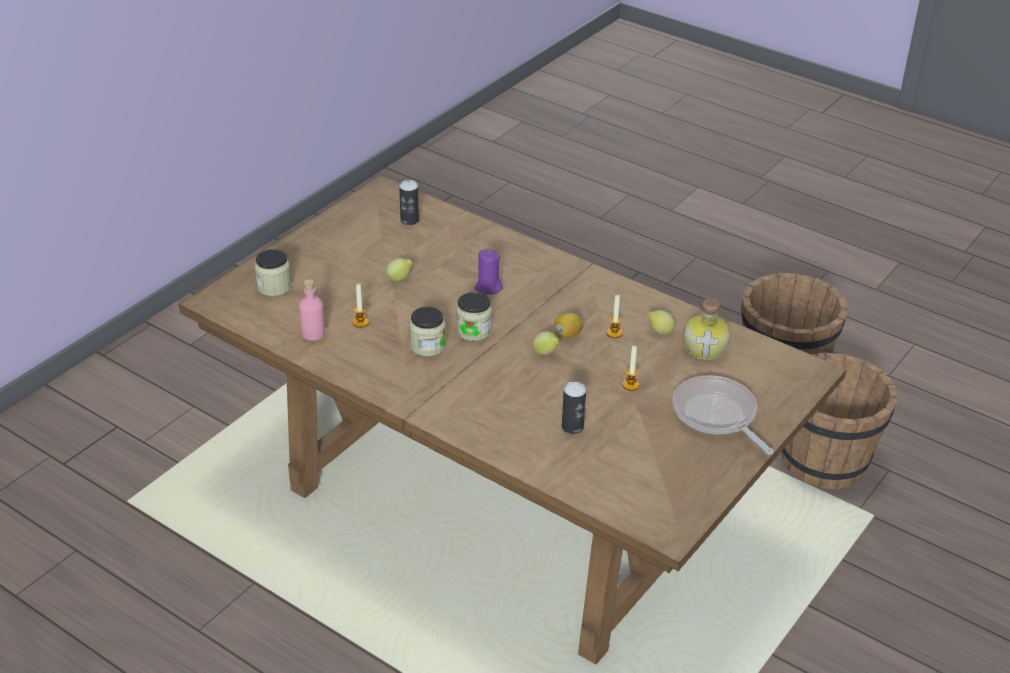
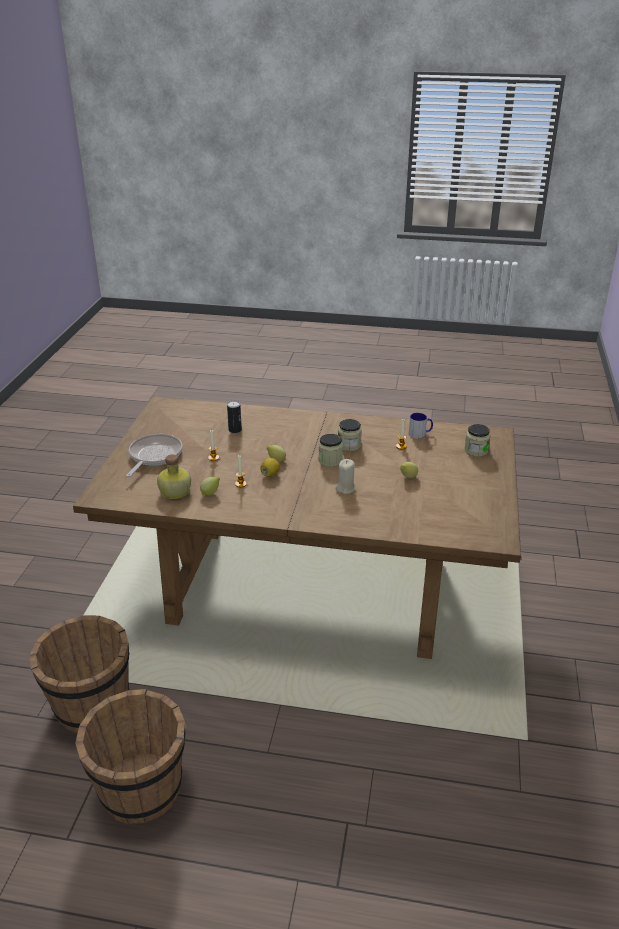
camera: 155 degrees right, 5 degrees down
pink bottle [299,279,325,341] -> mug [409,413,433,439]
can [399,180,419,225] -> none
purple candle [475,249,503,295] -> beige candle [336,459,355,494]
frying pan [672,375,774,455] -> frying pan turned 105 degrees counterclockwise [126,434,183,477]

